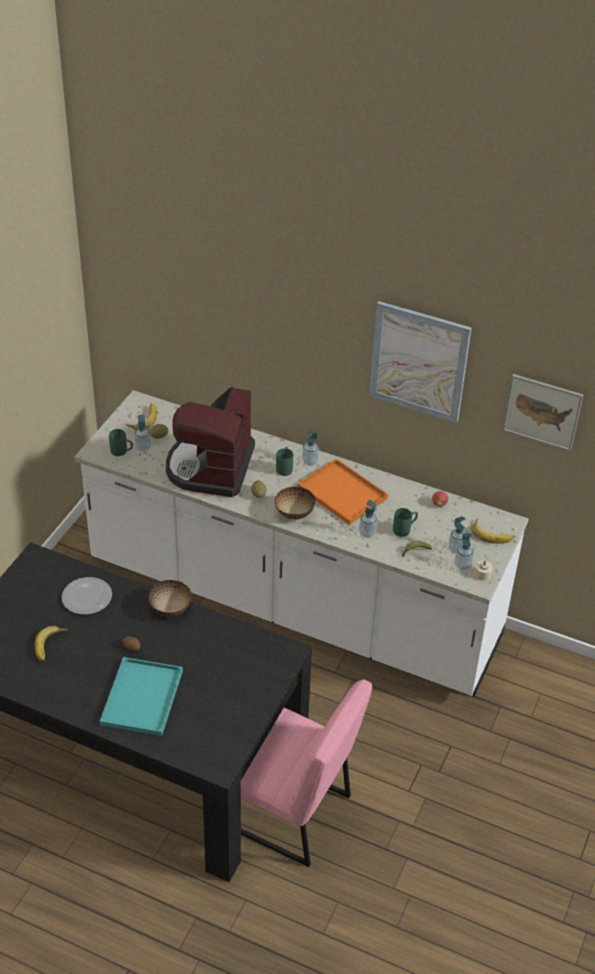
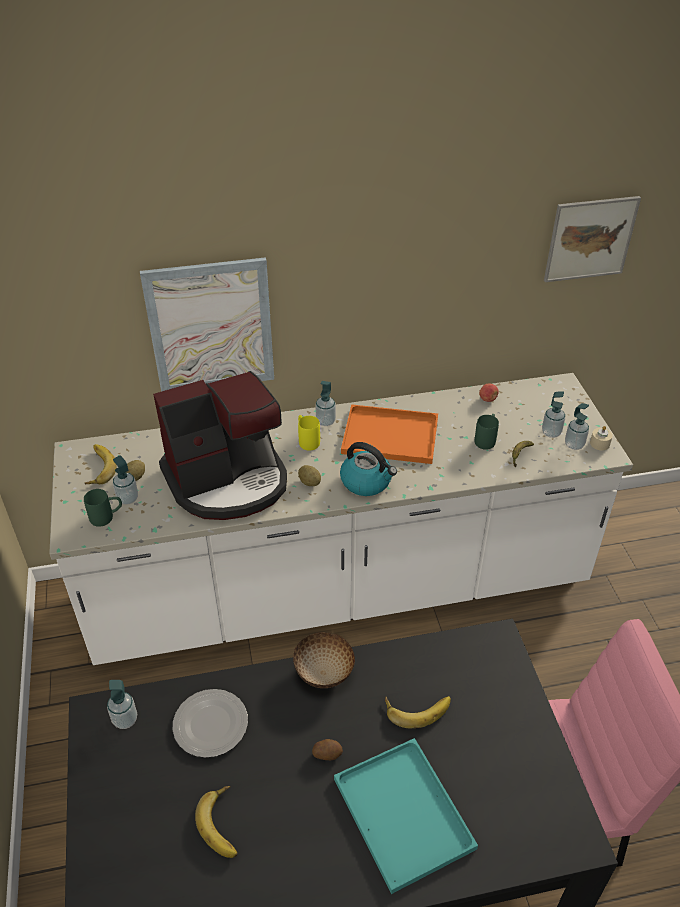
camera: 35 degrees left, 0 degrees up
coffee machine [166,387,255,497] -> coffee machine turned 90 degrees counterclockwise [153,371,287,520]
bowl [275,487,315,520] -> kettle [340,442,397,496]
green mug [276,447,293,476] -> yellow mug [298,415,320,451]
soap dispenser [359,500,377,538] -> soap dispenser moved to [107,680,137,729]
picture [369,301,471,423] -> picture moved to [140,257,274,392]
banana [471,518,514,544] -> banana moved to [385,696,451,729]

